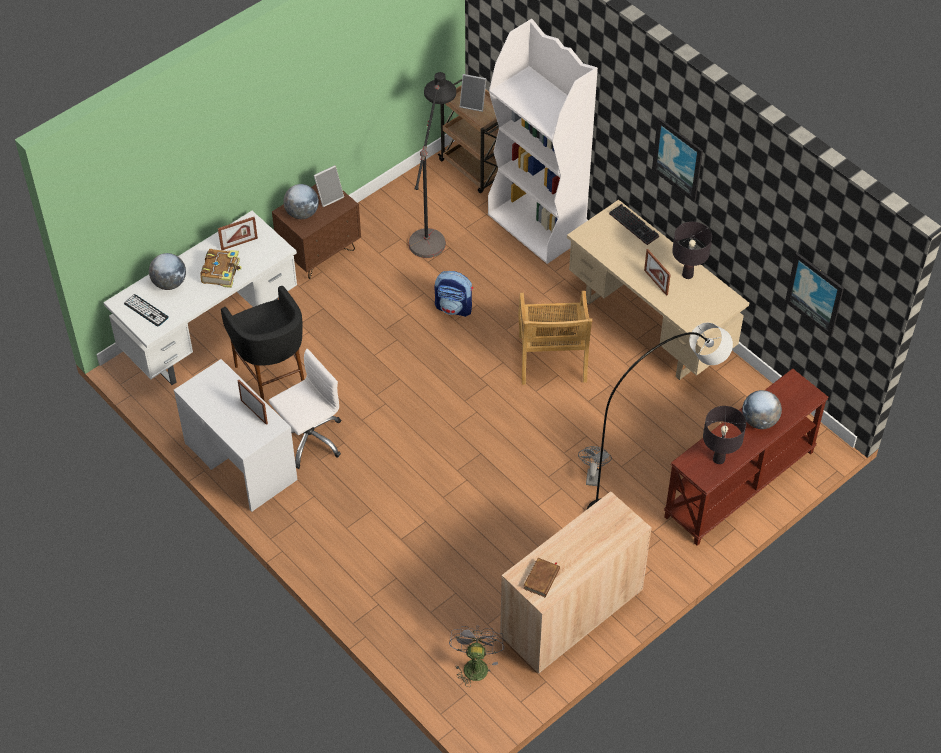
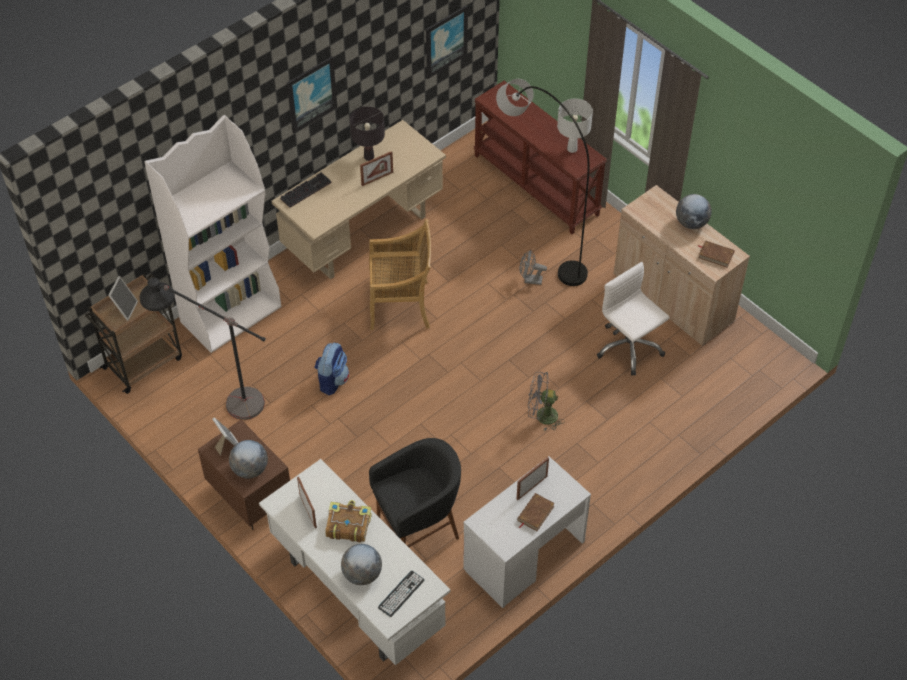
camera: 90 degrees left, 0 degrees up
white office chair [269,349,341,469] -> white office chair moved to [597,262,670,376]
grey fan [449,626,504,687] -> grey fan moved to [528,372,565,430]
black table lamp [703,406,746,464] -> white table lamp [557,99,593,153]
globe [742,390,782,429] -> globe moved to [676,194,712,229]
none -> brown book [517,493,555,531]

